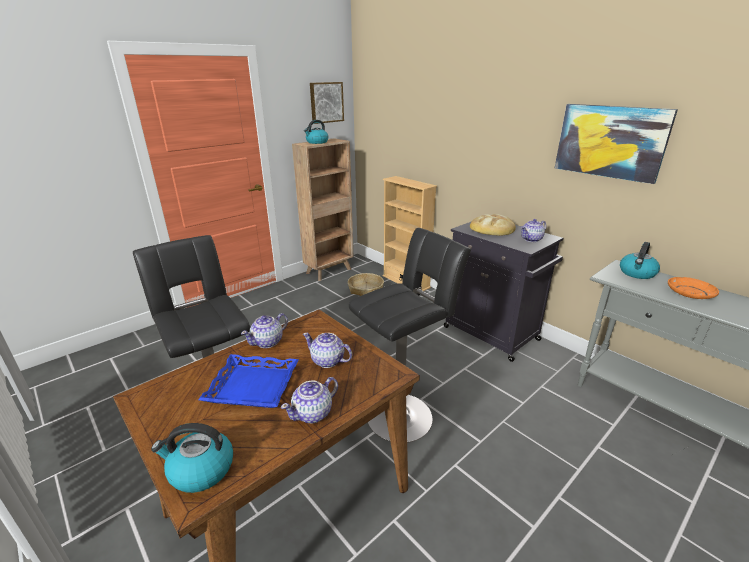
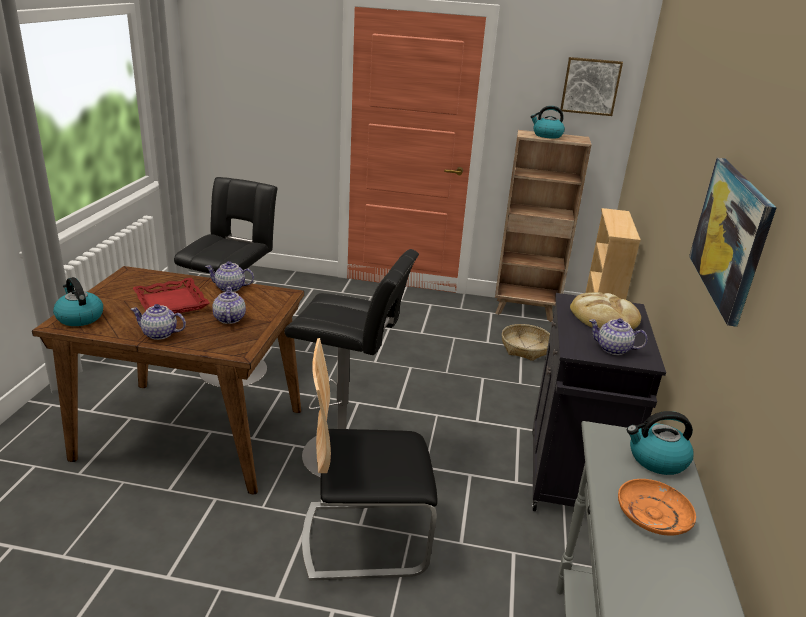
camera: 50 degrees right, 0 degrees up
blue tray [198,354,299,408] -> red tray [133,278,210,314]
none -> chair [302,338,438,581]

